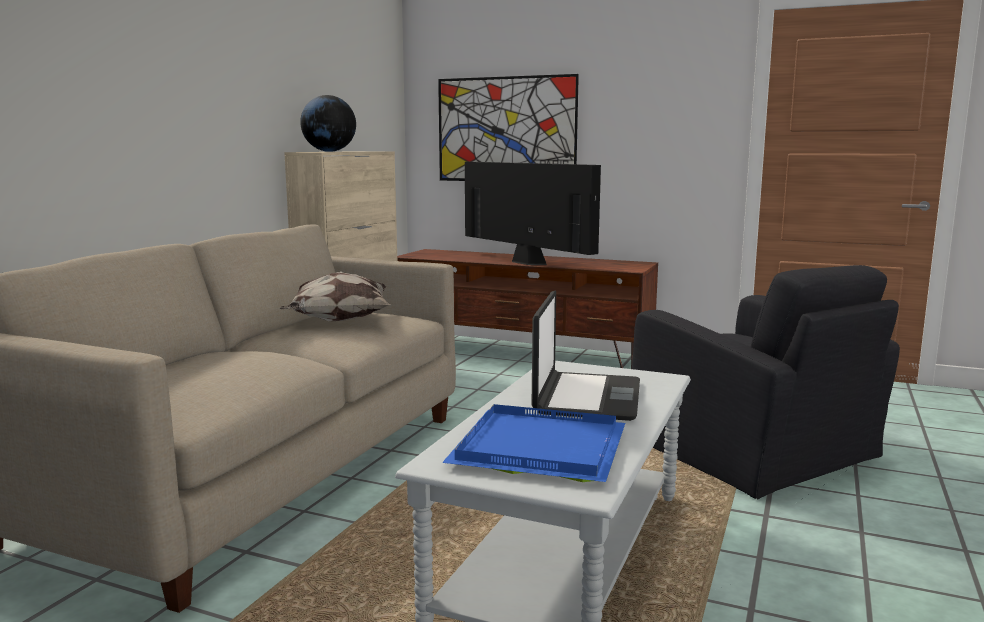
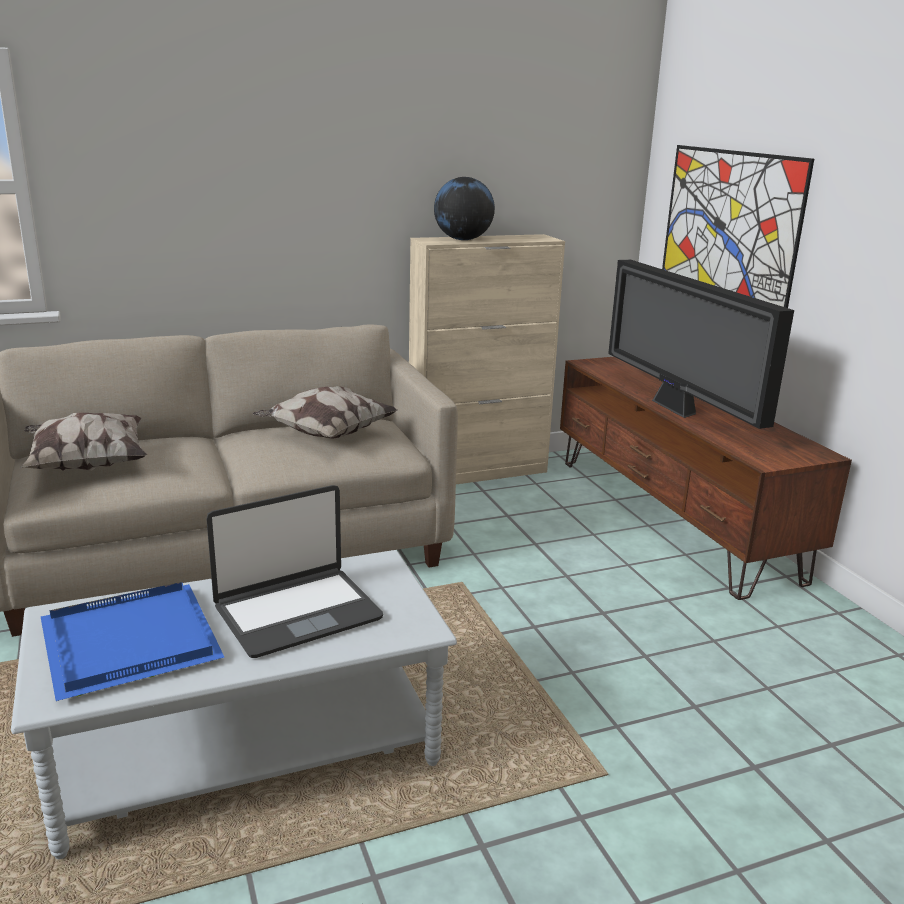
camera: 45 degrees right, 10 degrees up
television [465,162,601,265] -> television turned 150 degrees clockwise [608,259,794,429]
black armchair [632,265,900,500] -> none
none -> pillow [20,413,147,471]

